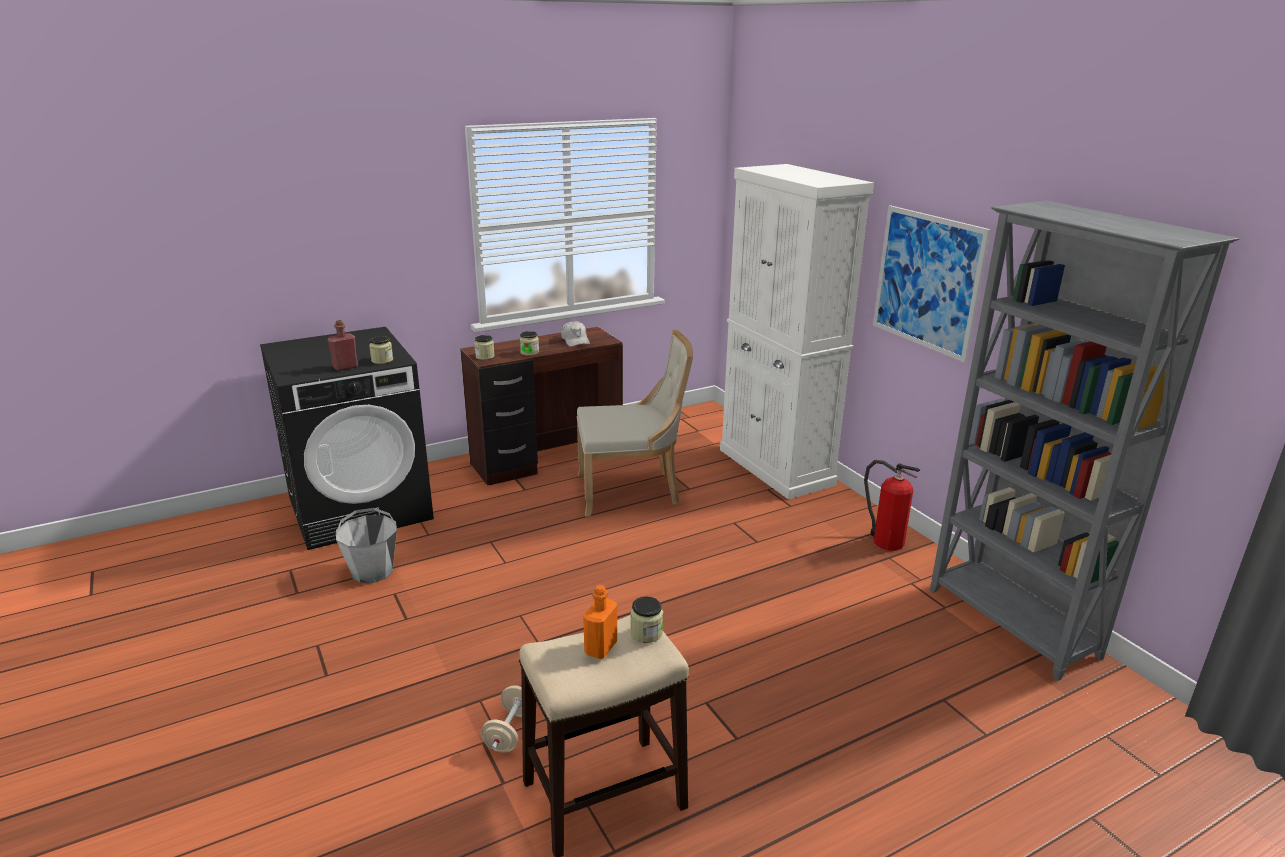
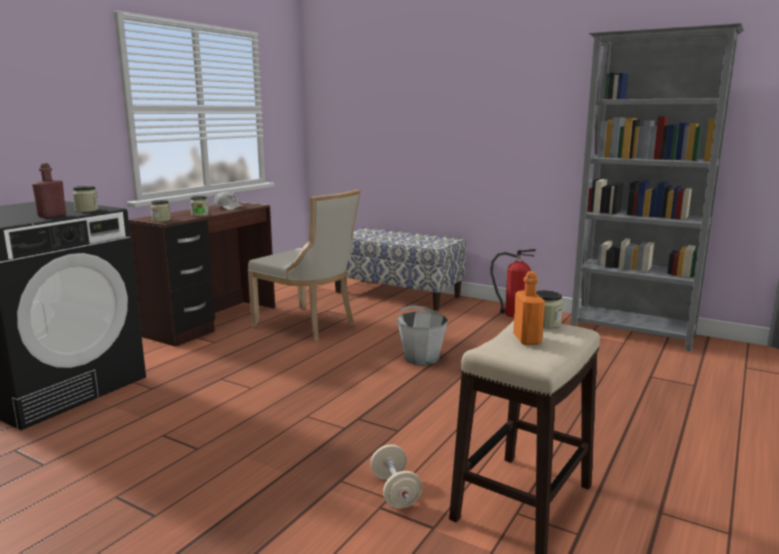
camera: 30 degrees left, 10 degrees down
grey bucket [336,508,397,583] -> grey bucket moved to [397,305,448,365]
beige chair [577,330,693,517] -> beige chair turned 75 degrees clockwise [248,190,361,341]
white cabinet [720,164,874,500] -> bench [335,227,466,311]
picture [873,205,991,363] -> none

